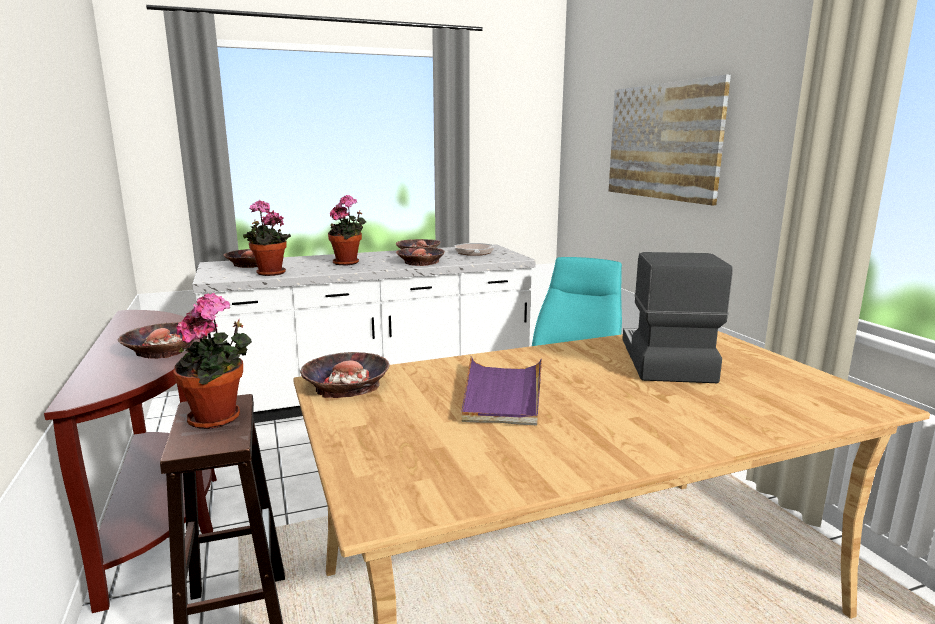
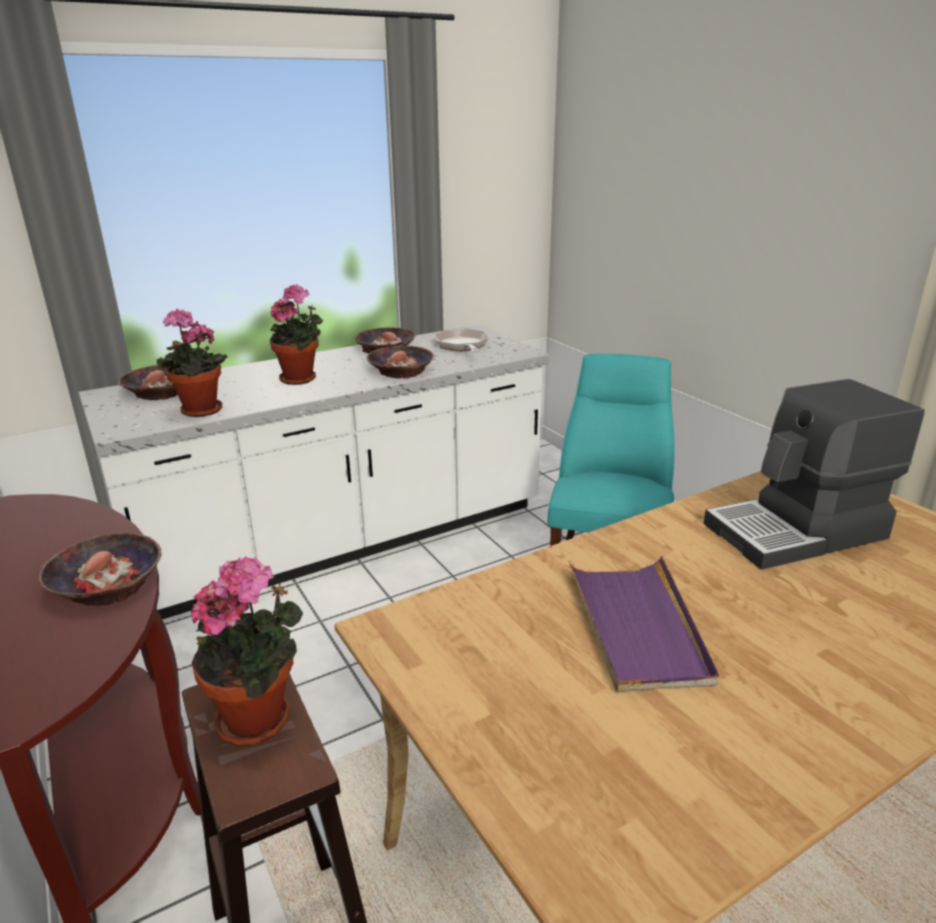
camera: 10 degrees left, 10 degrees up
bowl [300,352,390,398] -> none
picture [609,75,731,205] -> none
coffee machine [622,252,733,383] -> coffee machine turned 105 degrees counterclockwise [703,379,925,570]

